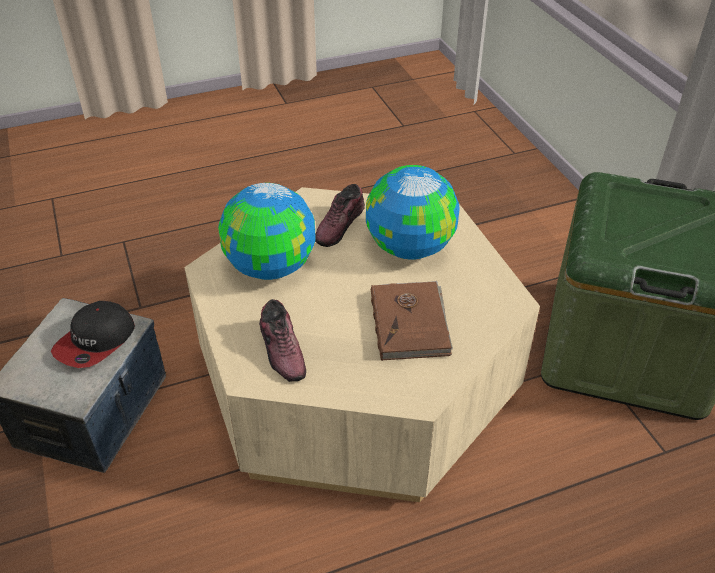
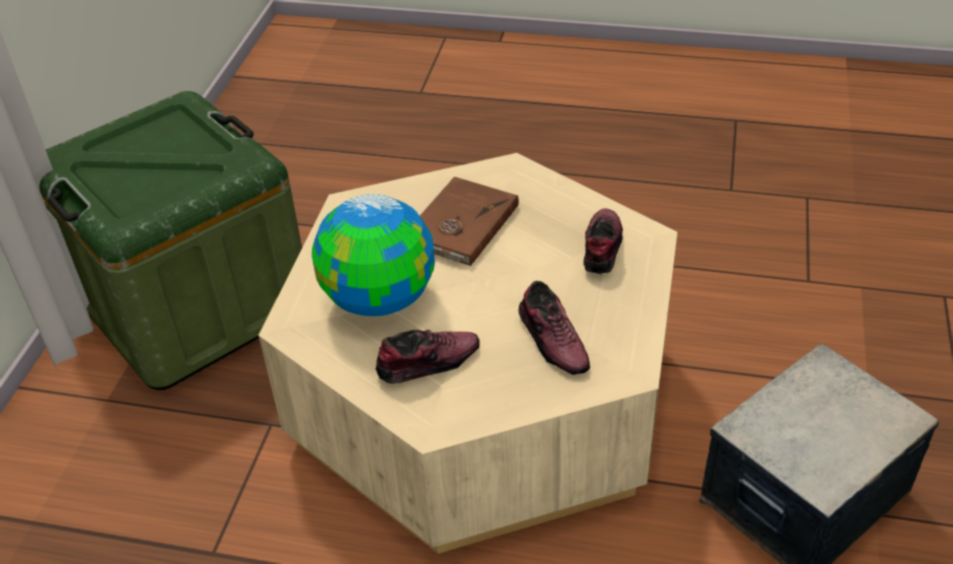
camera: 145 degrees left, 0 degrees up
cap [51,301,135,368] -> none
globe [218,183,315,280] -> shoe [519,281,590,375]

